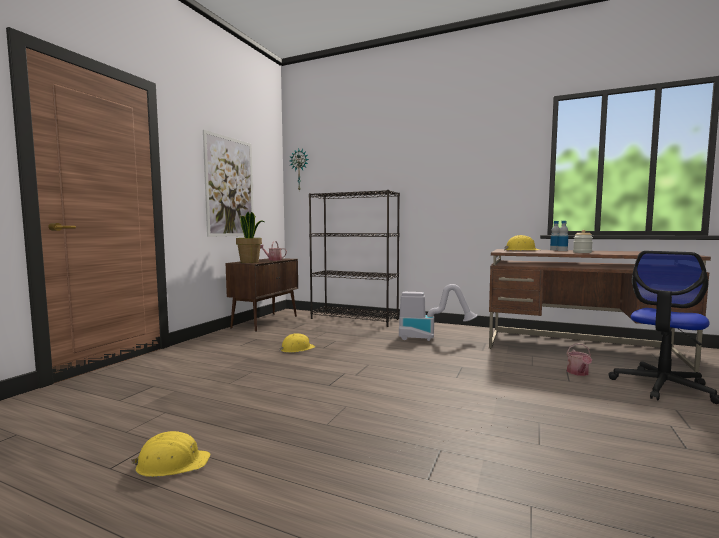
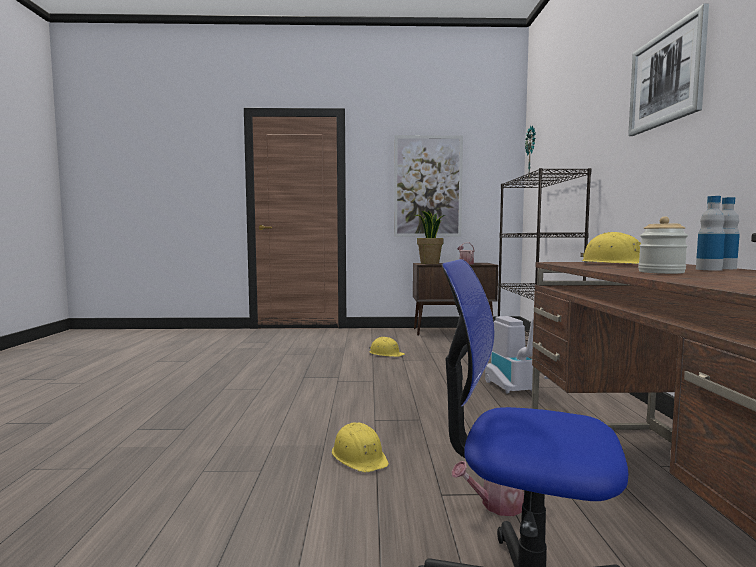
camera: 65 degrees right, 0 degrees up
yellow hard hat [131,431,211,477] -> yellow hard hat moved to [332,422,389,472]
none -> picture [628,4,709,136]

